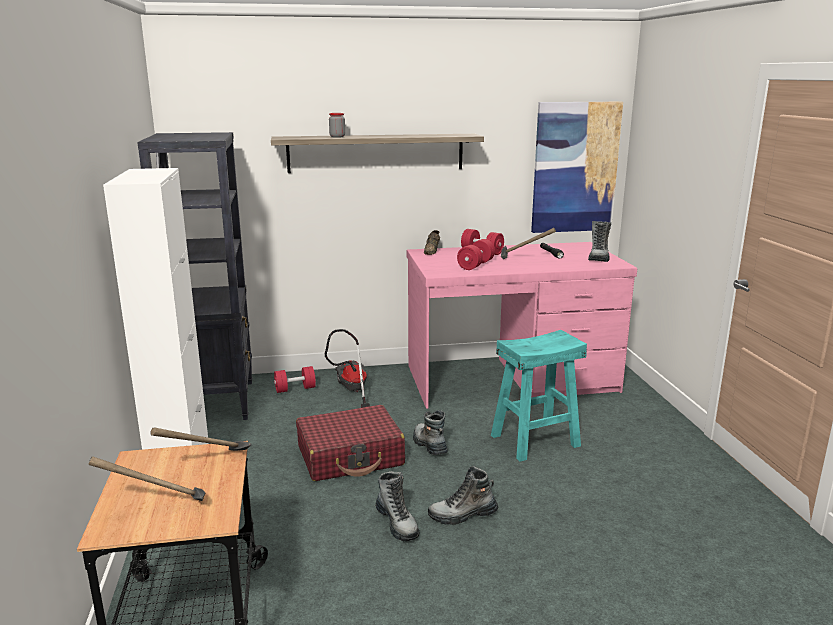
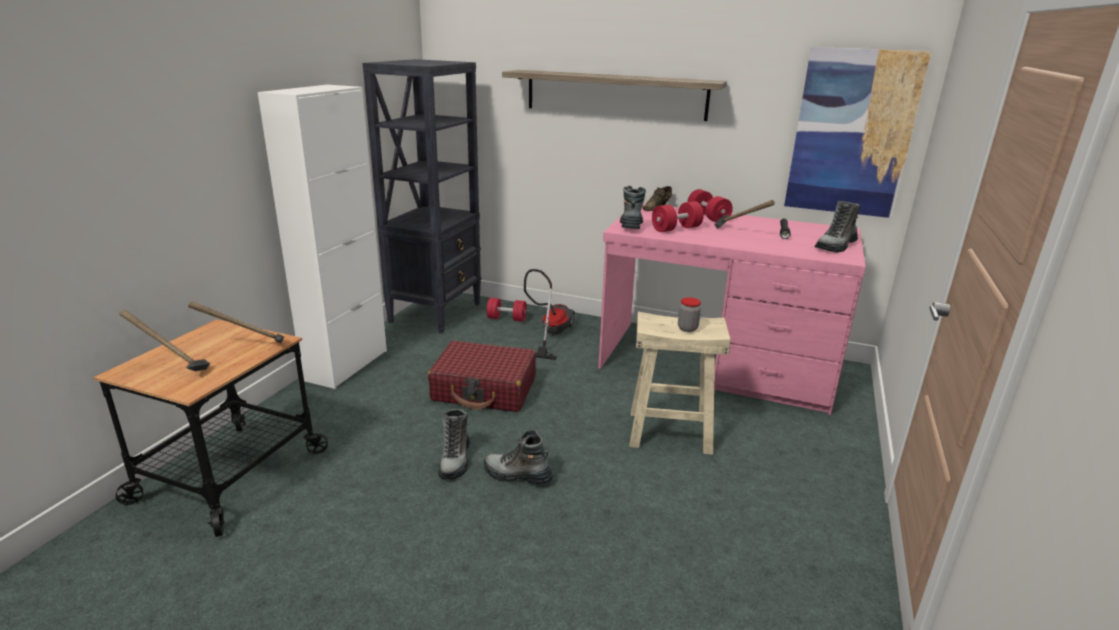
camera: 30 degrees right, 5 degrees up
jar [329,113,345,138] -> jar moved to [678,297,701,332]
boot [413,410,448,455] -> boot moved to [620,186,646,229]
turquoise stool [491,330,587,462] -> beige stool [629,311,730,455]

